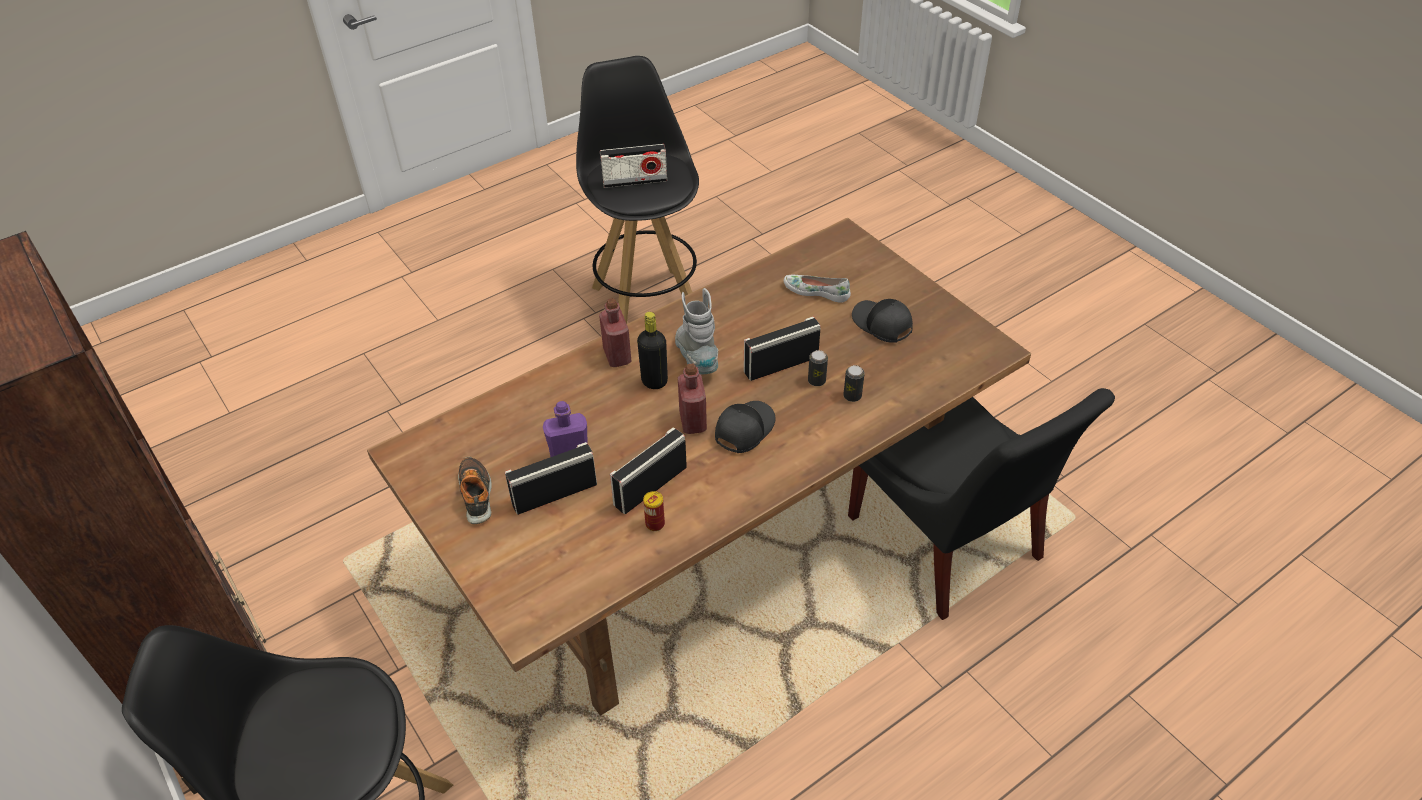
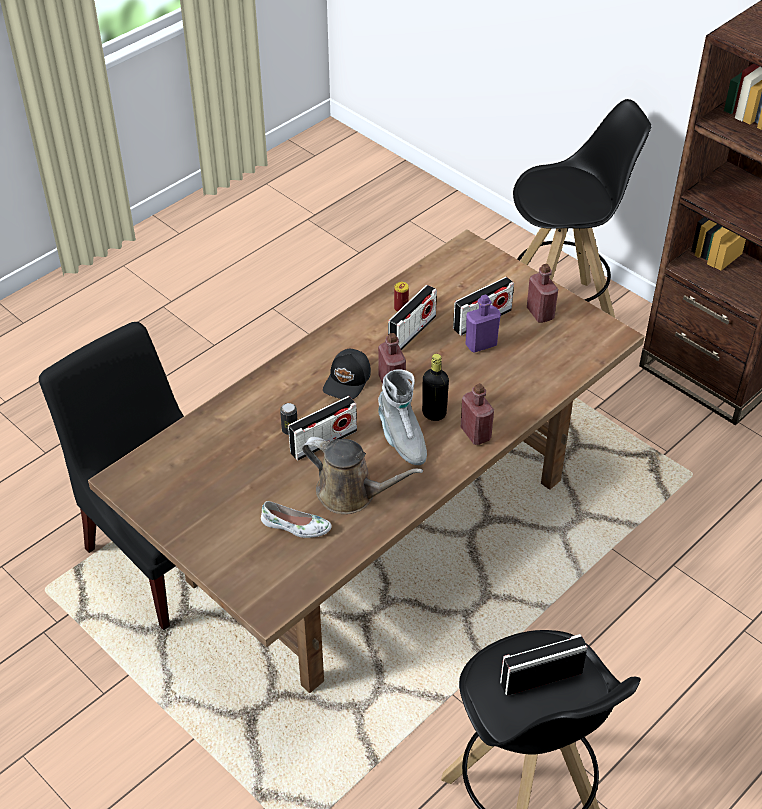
camera: 170 degrees right, 0 degrees up
shoe [458,457,492,524] -> red bottle [527,264,558,323]
can [843,365,865,402] -> none
black cap [852,299,913,343] -> none
none -> brown watering can [302,437,423,514]

